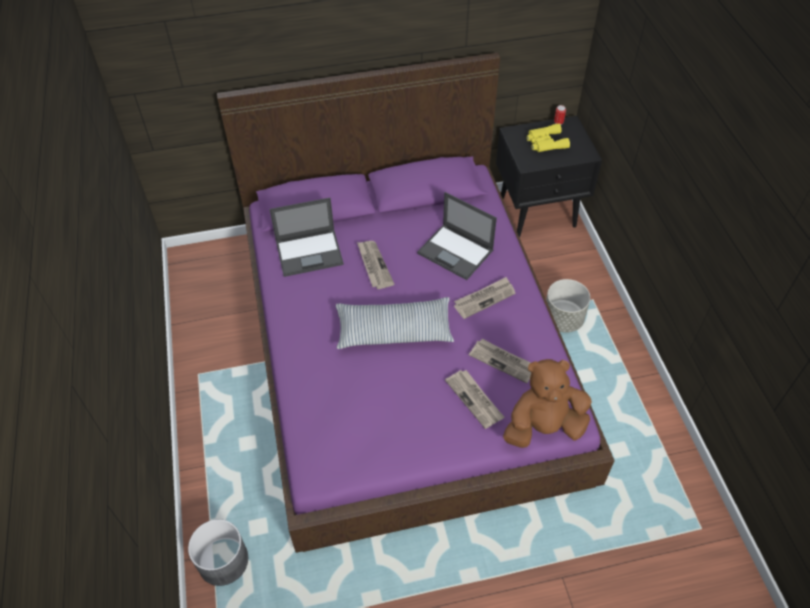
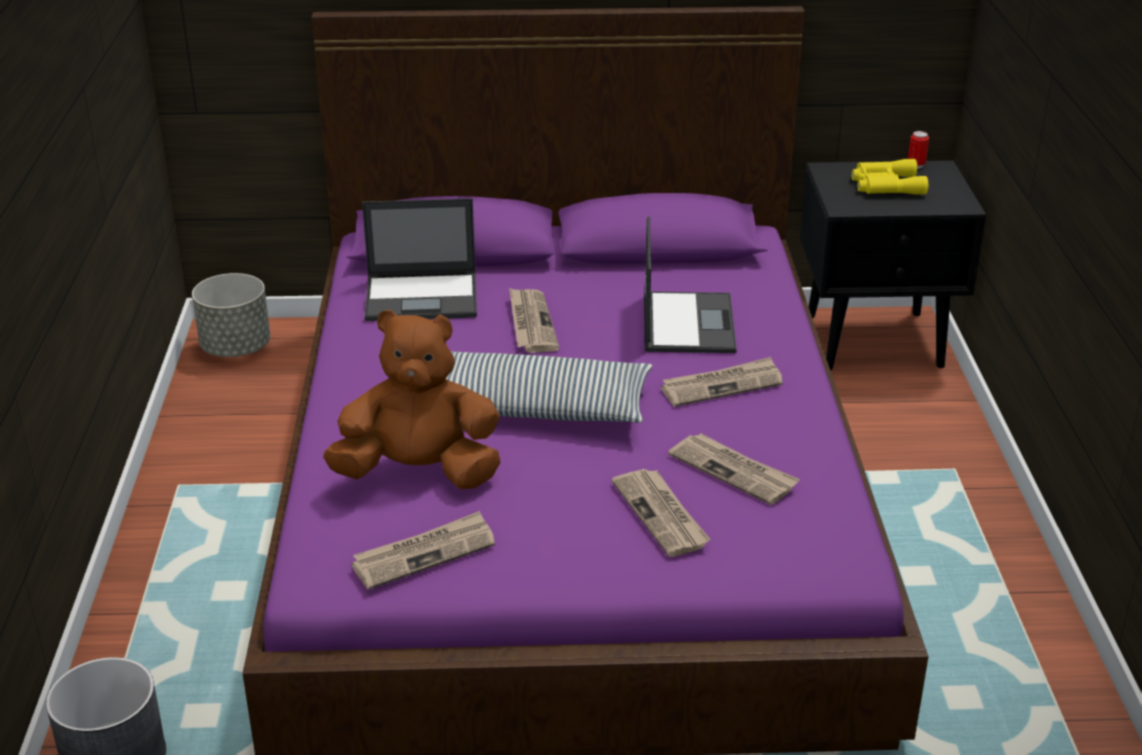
camera: 10 degrees right, 20 degrees down
laptop [417,192,497,280] -> laptop turned 135 degrees counterclockwise [644,216,737,353]
brown plush toy [503,359,592,448] -> brown plush toy moved to [323,309,501,489]
grey planter [546,279,590,333] -> grey planter moved to [192,273,270,357]
none -> newspaper [351,511,495,590]

